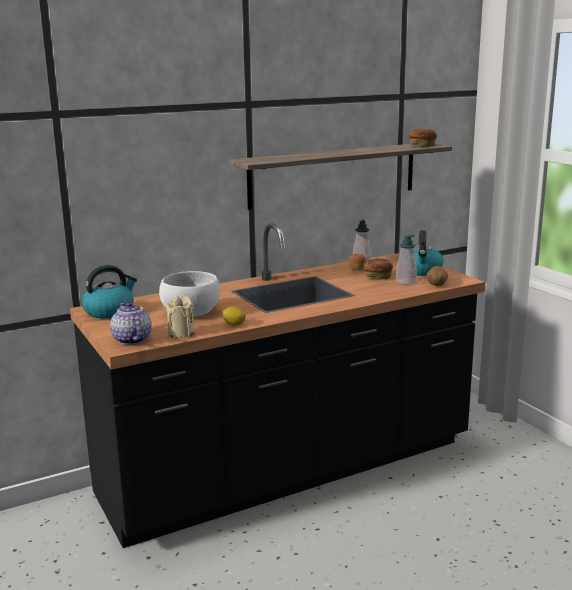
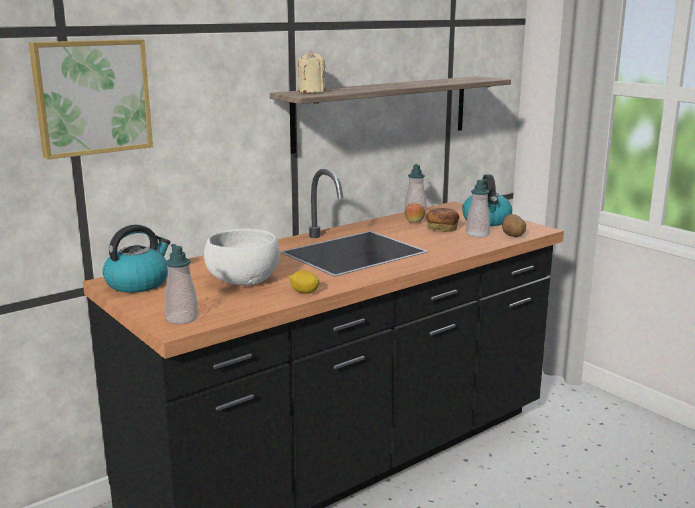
camera: 10 degrees left, 0 degrees up
teapot [110,302,152,345] -> soap dispenser [165,244,198,324]
beige candle [166,296,195,338] -> beige candle moved to [298,50,325,93]
bread [409,129,437,147] -> none
none -> picture [29,39,153,160]

